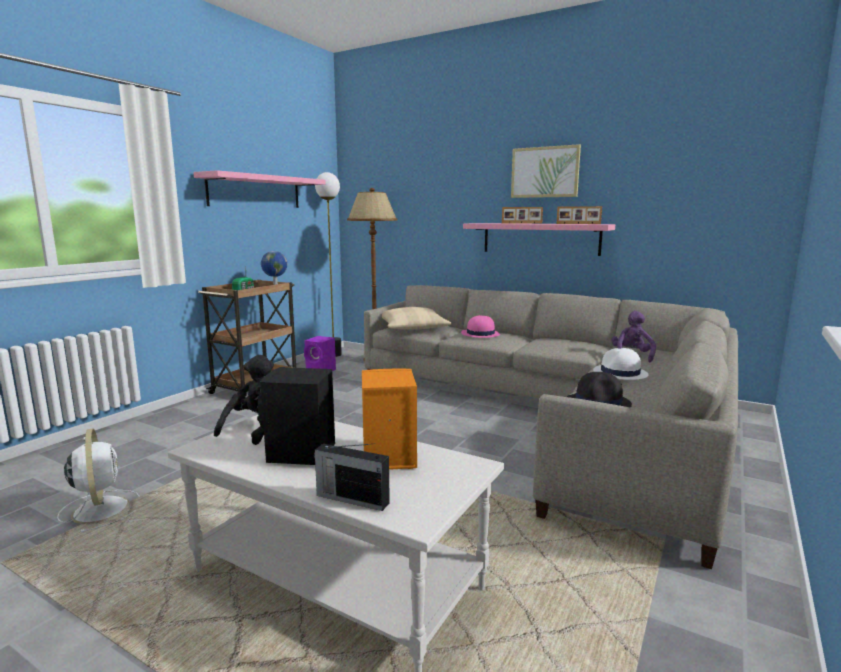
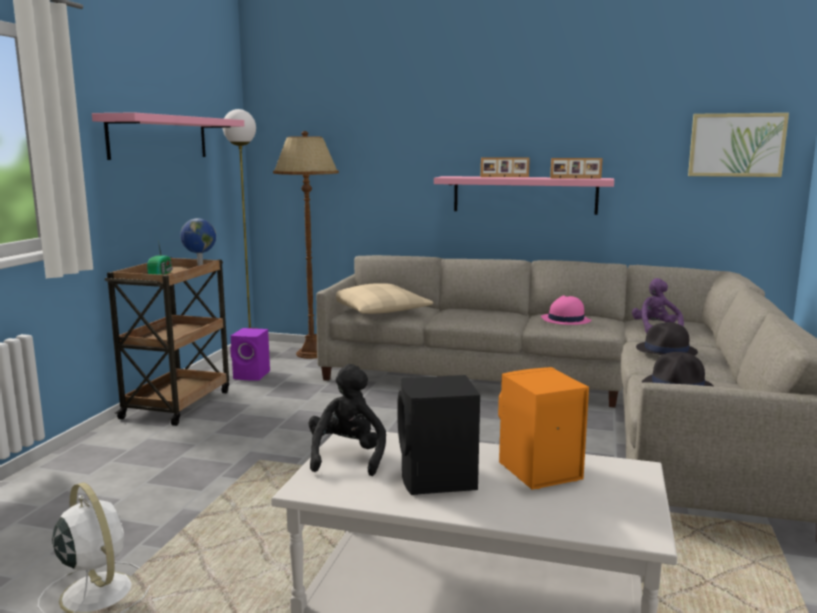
camera: 15 degrees left, 0 degrees up
radio [314,444,390,511] -> none
pink hat [461,315,500,338] -> pink hat moved to [541,296,591,325]
picture [511,144,581,198] -> picture moved to [688,113,789,177]
white hat [593,348,649,380] -> black hat [636,322,698,356]

